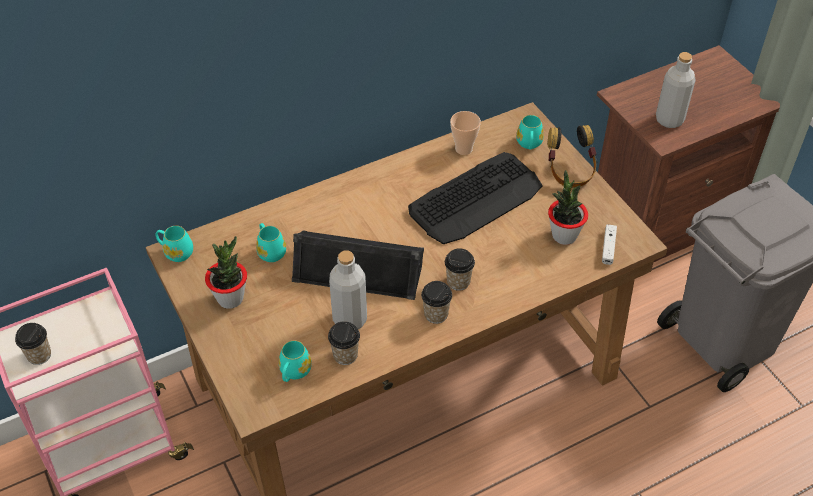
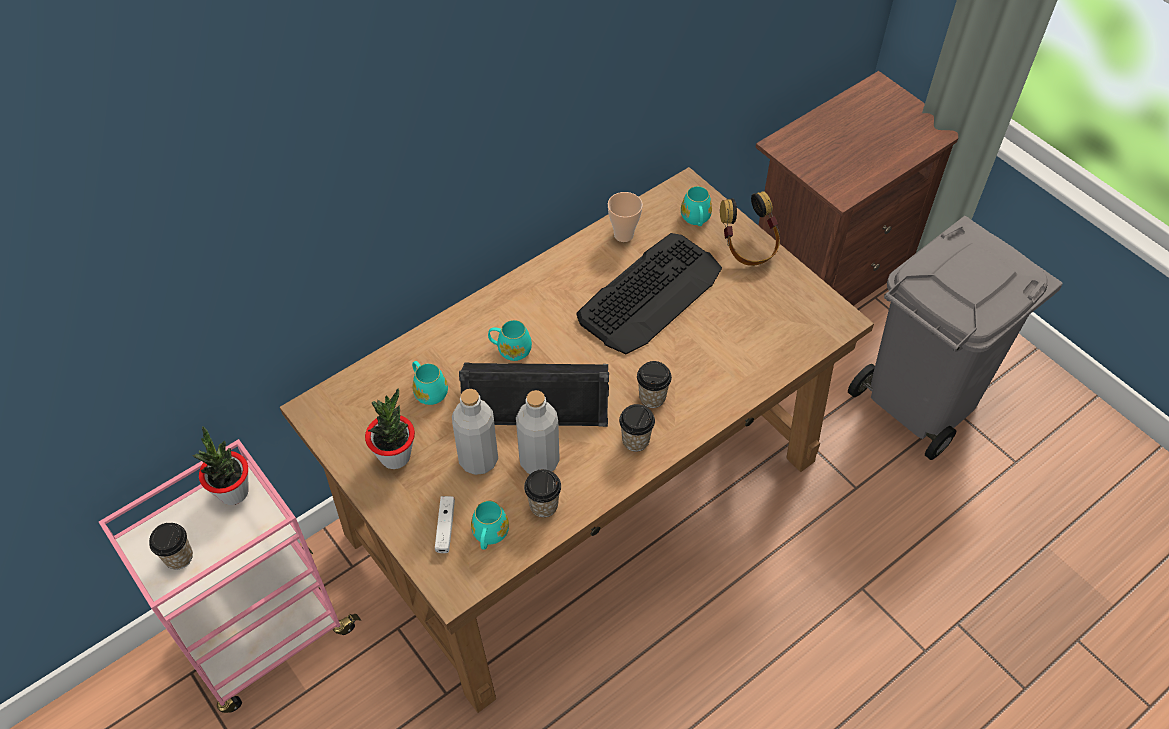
camera: 10 degrees left, 5 degrees up
turquoise mug [156,226,193,262] -> turquoise mug moved to [488,320,532,361]
potted plant [548,170,588,245] -> potted plant moved to [192,426,248,505]
white game controller [602,224,617,265] -> white game controller moved to [435,496,455,553]
grey bottle [656,52,696,128] -> grey bottle moved to [452,389,498,475]

